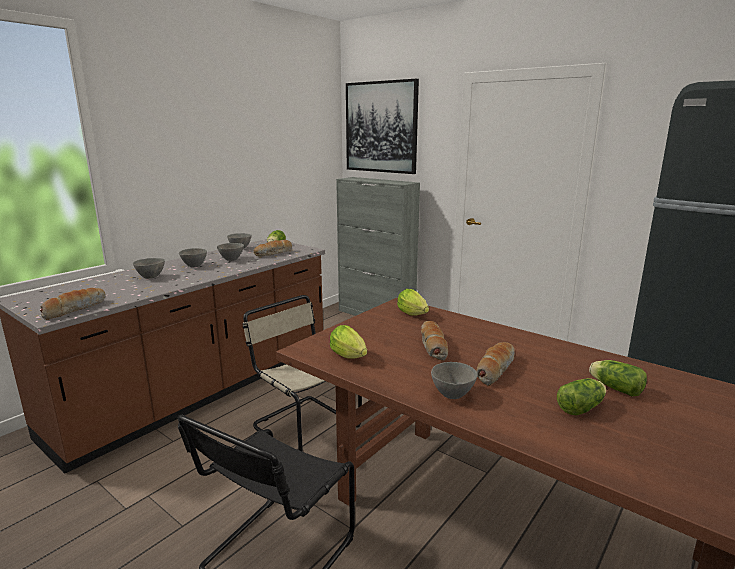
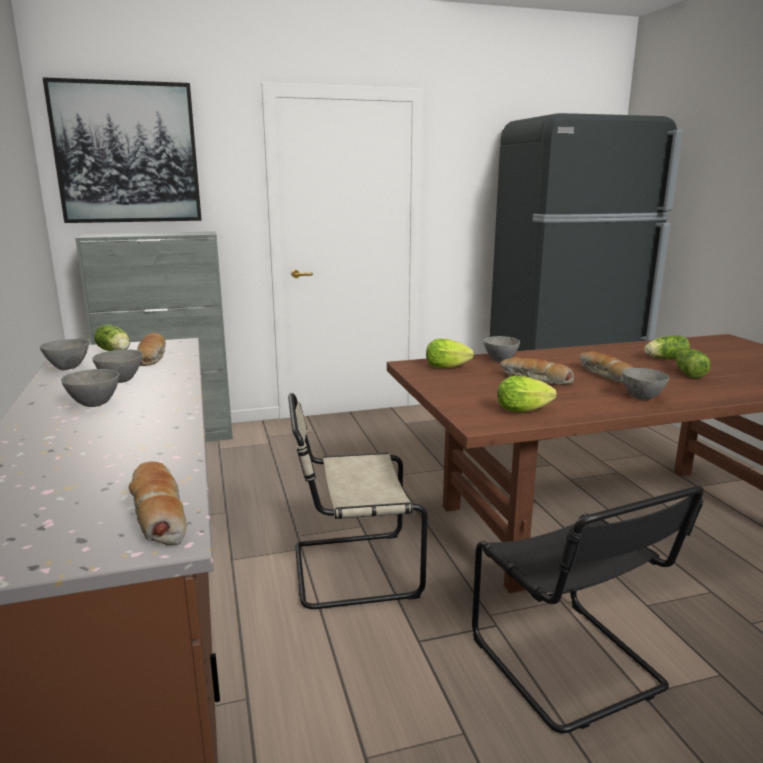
camera: 55 degrees left, 0 degrees up
grey bowl [133,258,165,279] -> grey bowl moved to [483,336,520,362]

